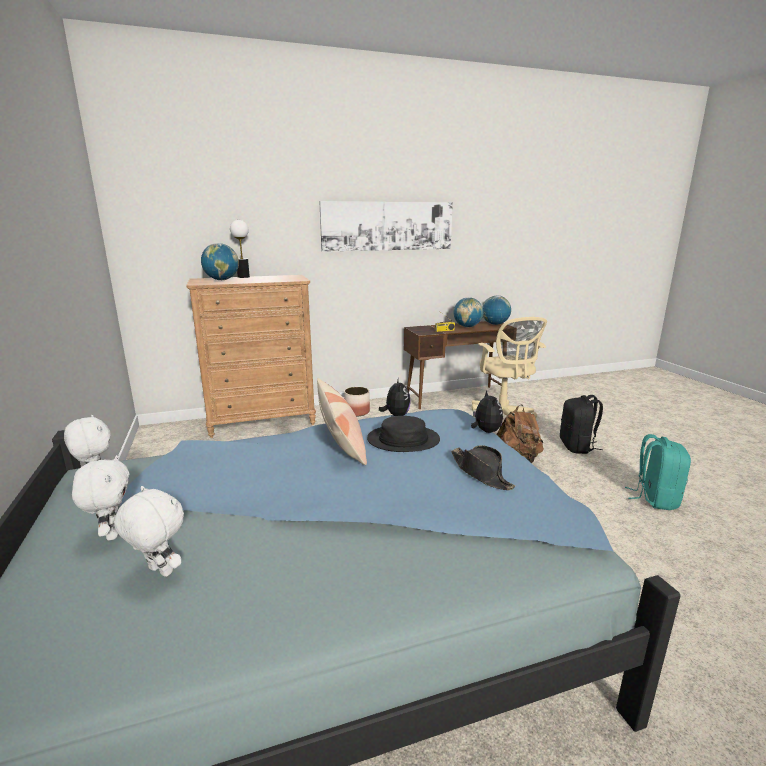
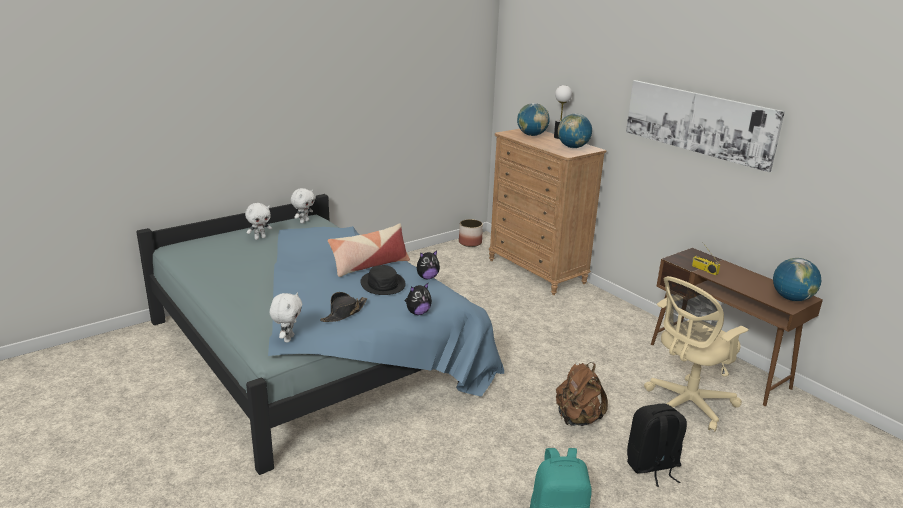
camera: 70 degrees right, 5 degrees up
white plush toy [114,486,184,577] -> white plush toy moved to [270,292,302,342]
planter [344,387,370,417] -> planter moved to [459,219,483,247]
globe [454,297,483,327] -> globe moved to [558,113,592,148]

